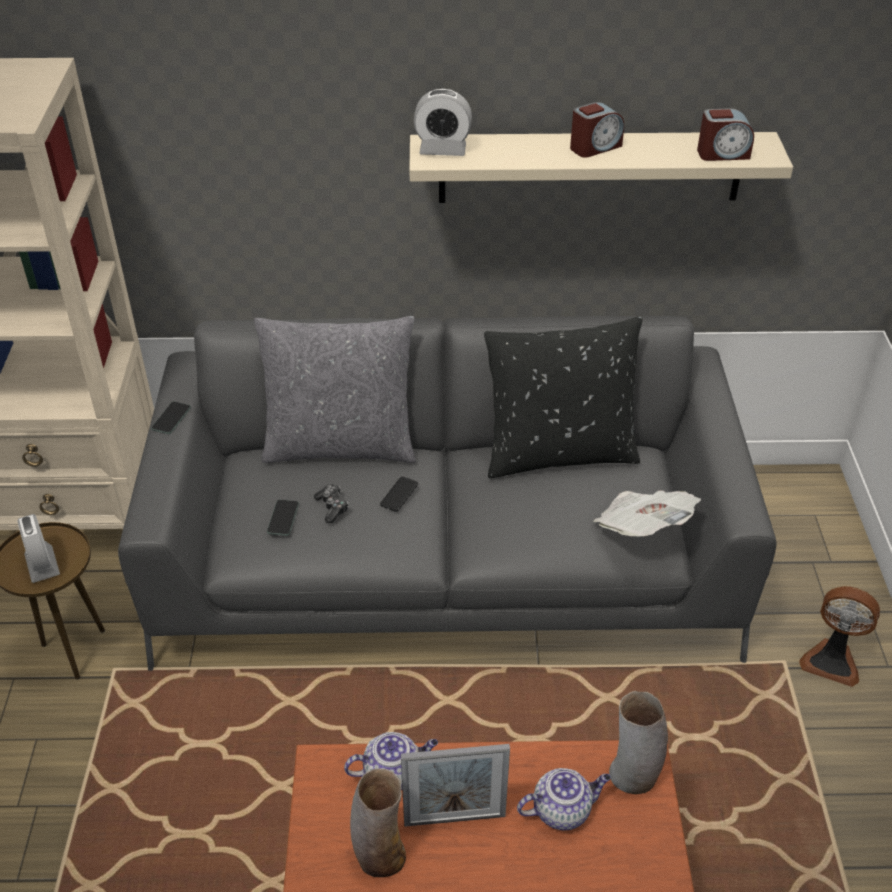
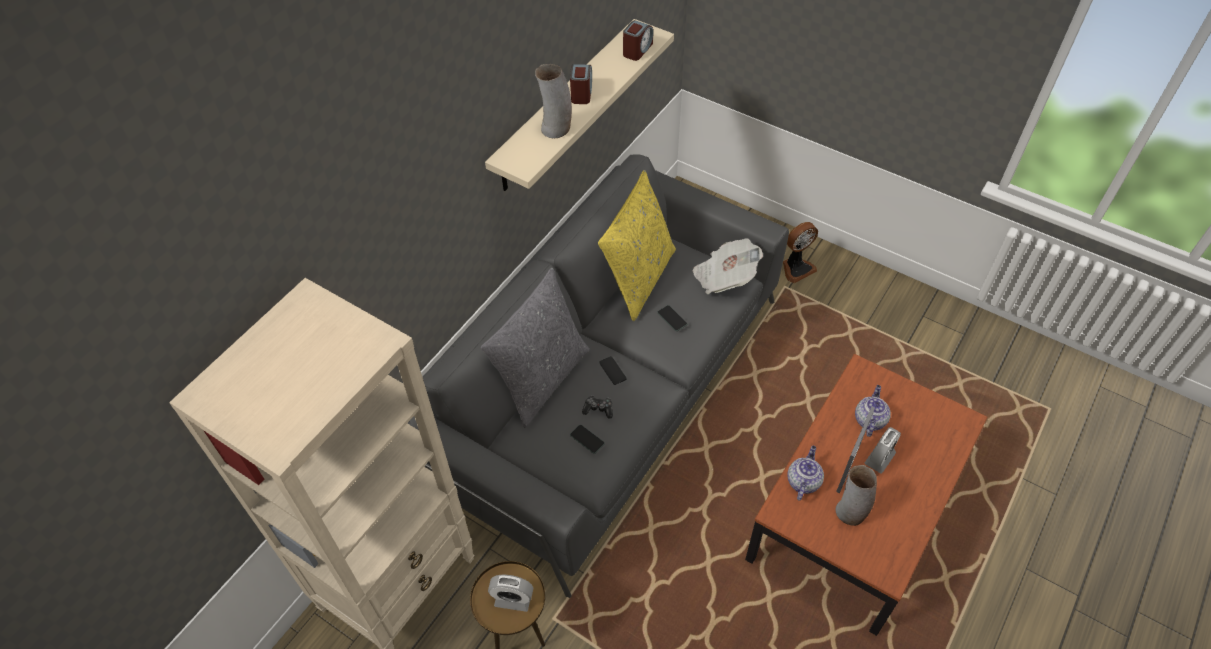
camera: 55 degrees left, 10 degrees up
phone [151,402,191,434] -> phone moved to [657,305,687,331]
alarm clock [414,89,472,156] -> alarm clock moved to [865,427,901,473]
black pillow [484,316,642,478] -> yellow pillow [598,170,676,321]
vase [609,691,668,794] -> vase moved to [535,63,572,138]

